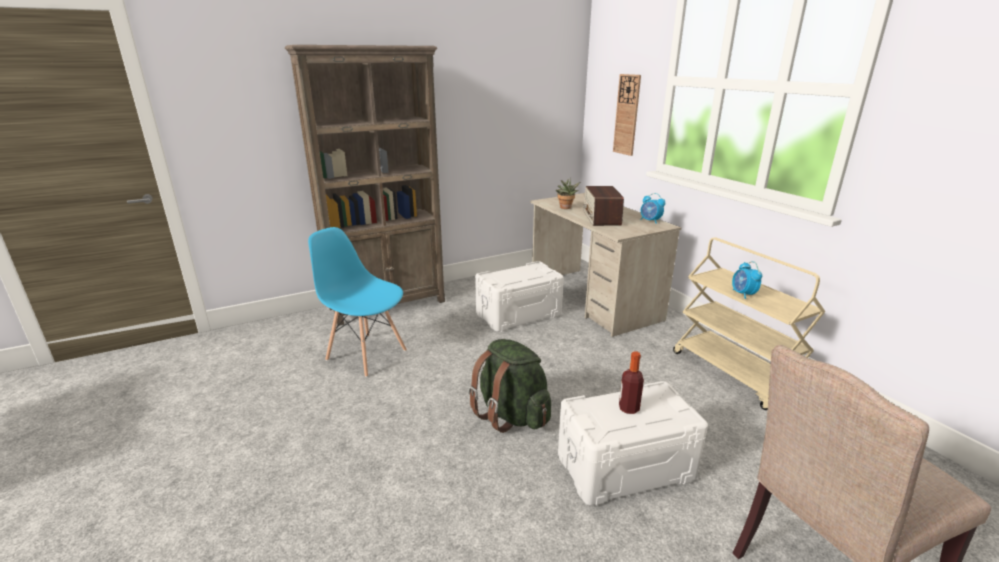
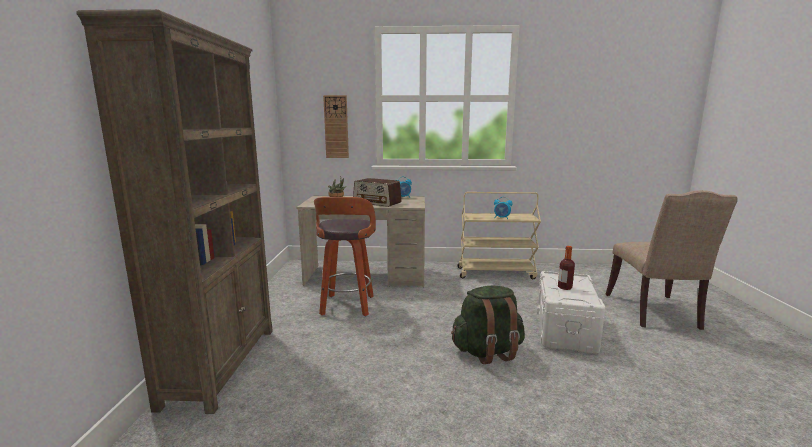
camera: 60 degrees left, 10 degrees down
blue chair [308,227,407,377] -> none
white storage box [475,261,564,332] -> stool [314,197,376,316]

